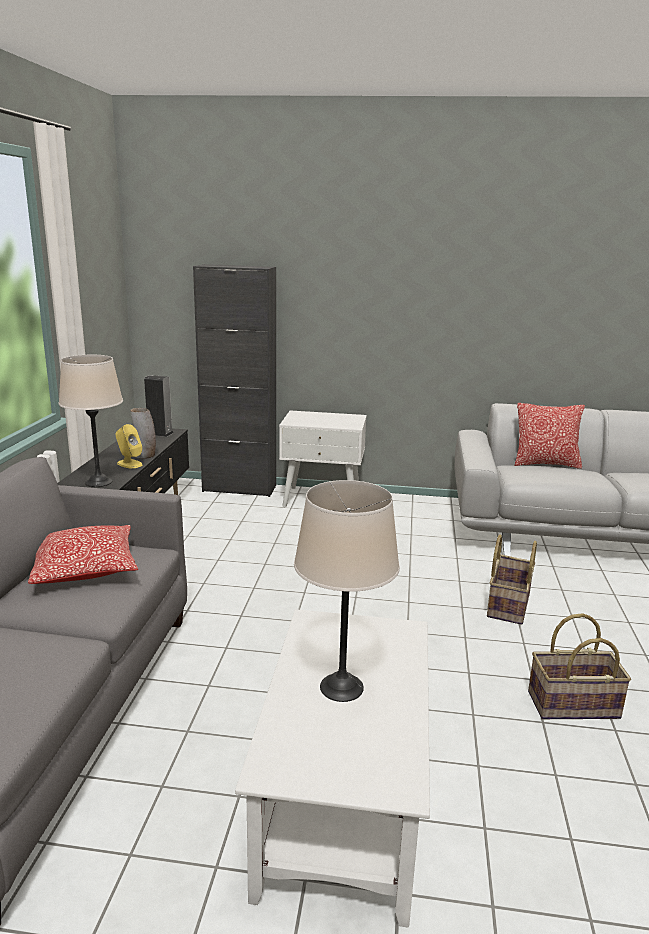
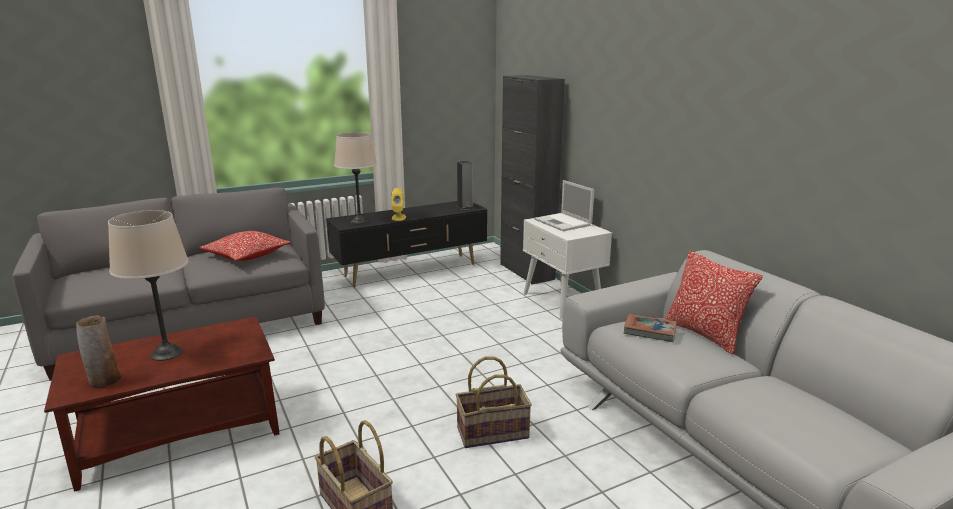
camera: 55 degrees right, 0 degrees up
vase [130,408,156,459] -> vase moved to [76,315,121,388]
white coffee table [235,609,430,928] -> brown coffee table [44,316,280,492]
none -> laptop [534,180,594,231]
none -> book [624,314,677,342]

